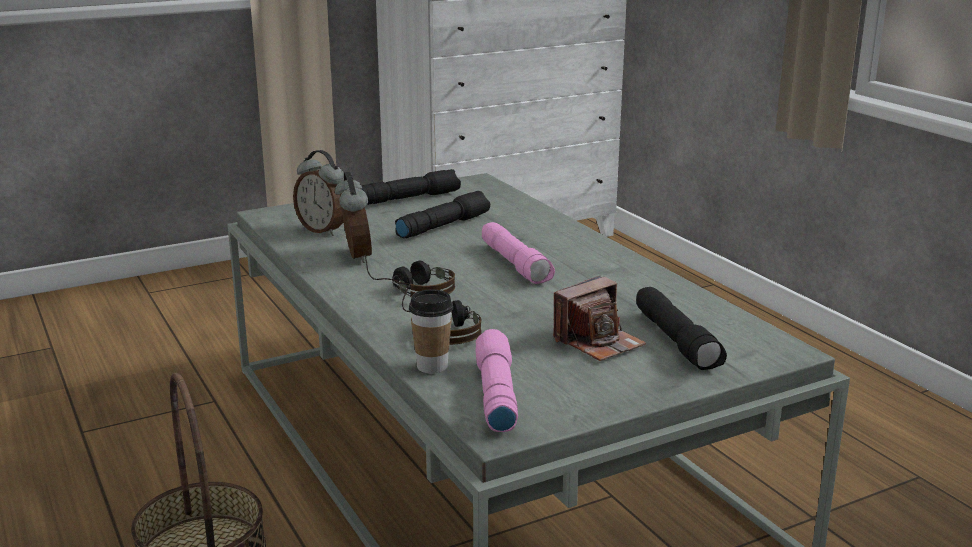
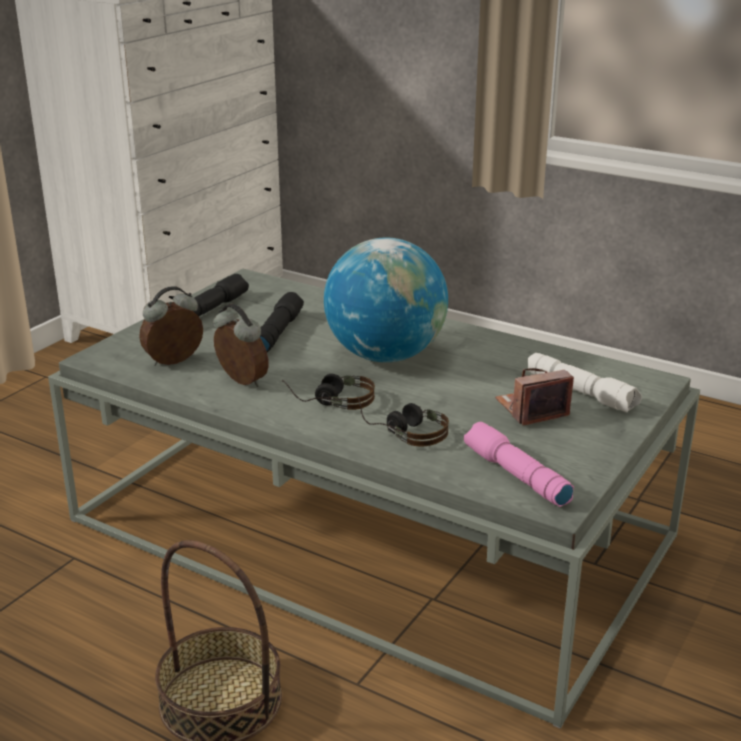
camera: 30 degrees left, 5 degrees up
alarm clock [293,150,344,236] -> alarm clock turned 135 degrees clockwise [139,286,203,366]
cup [409,289,453,374] -> none
pink flashlight [482,222,555,284] -> globe [324,238,448,362]
camera [553,276,646,361] -> camera turned 135 degrees counterclockwise [495,368,574,425]
black flashlight [636,287,727,370] -> white flashlight [527,353,642,412]

